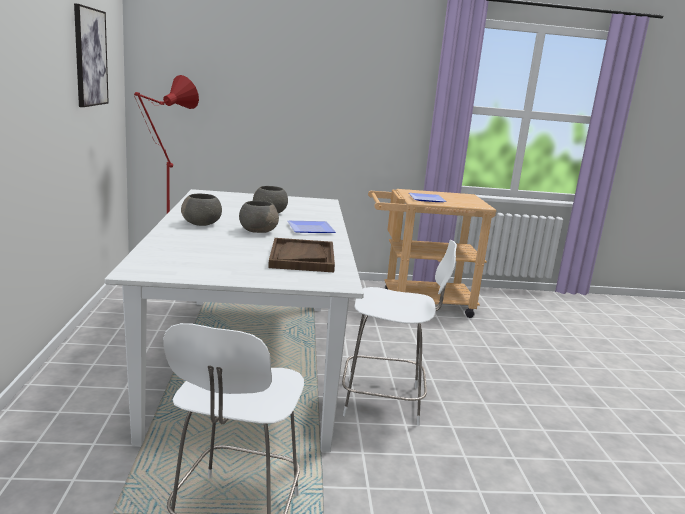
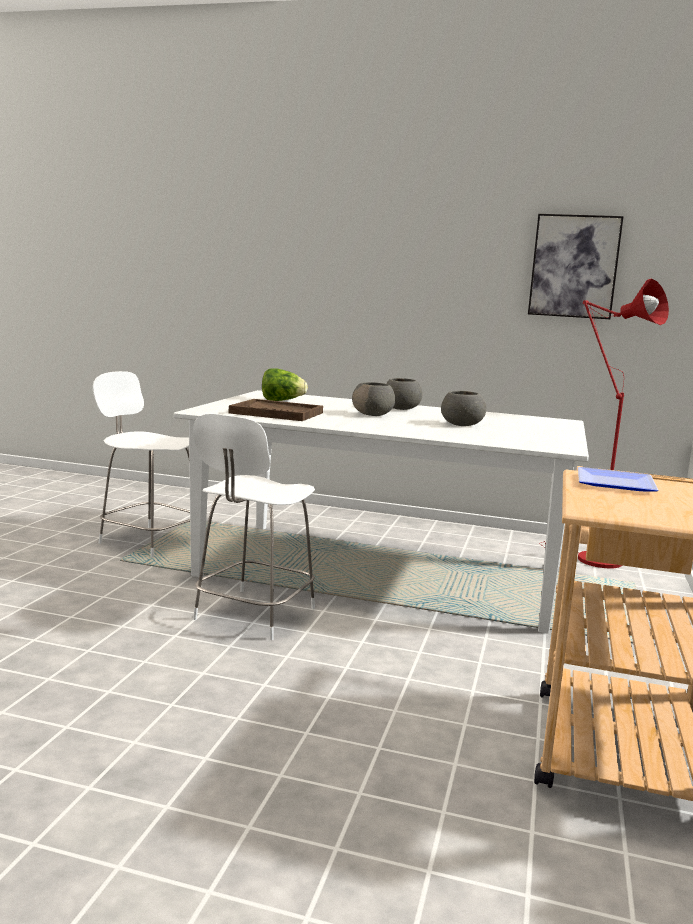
camera: 110 degrees right, 5 degrees down
plate [287,221,336,233] -> none
none -> lettuce [262,368,308,401]

